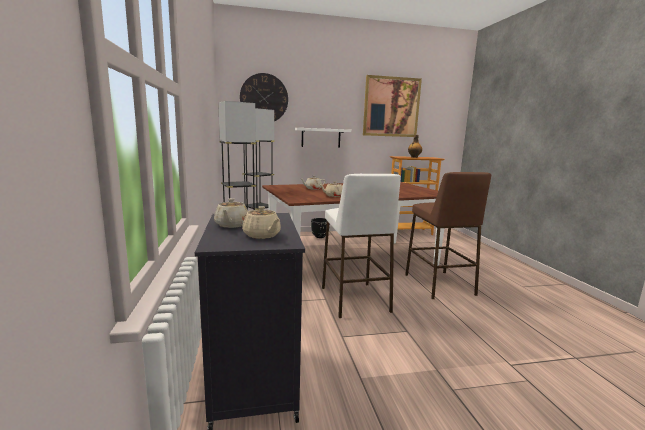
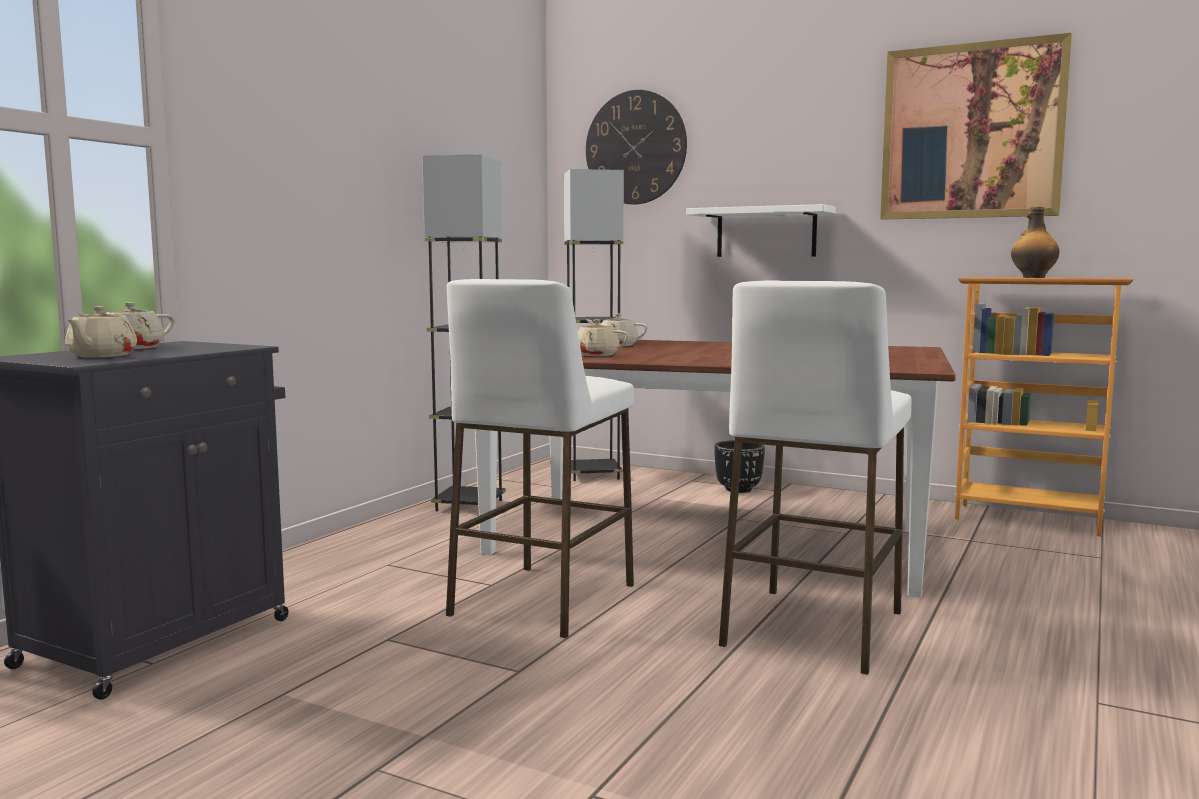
camera: 40 degrees right, 5 degrees down
brown stool [405,172,491,299] -> white stool [719,281,911,675]

